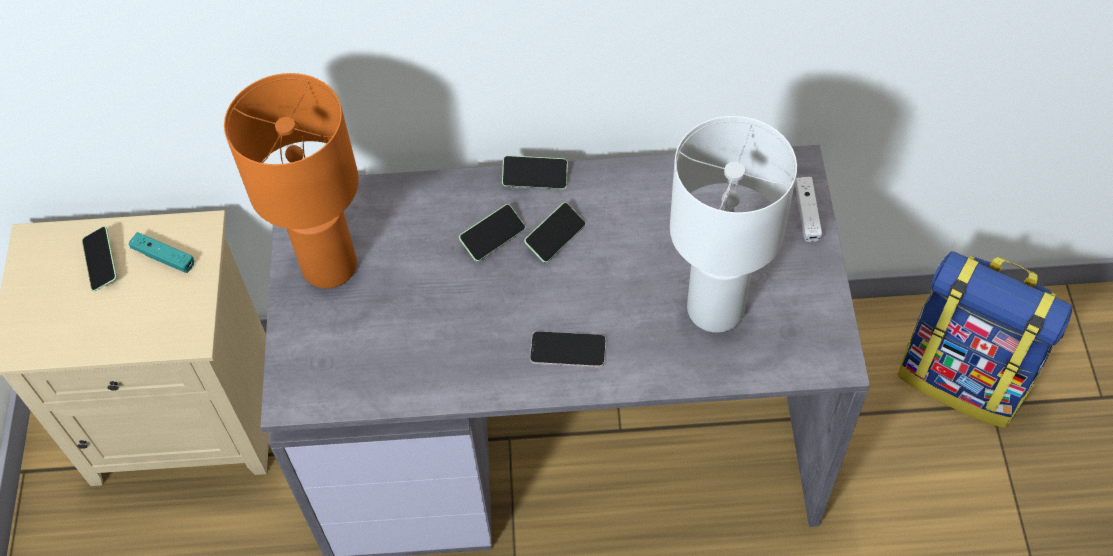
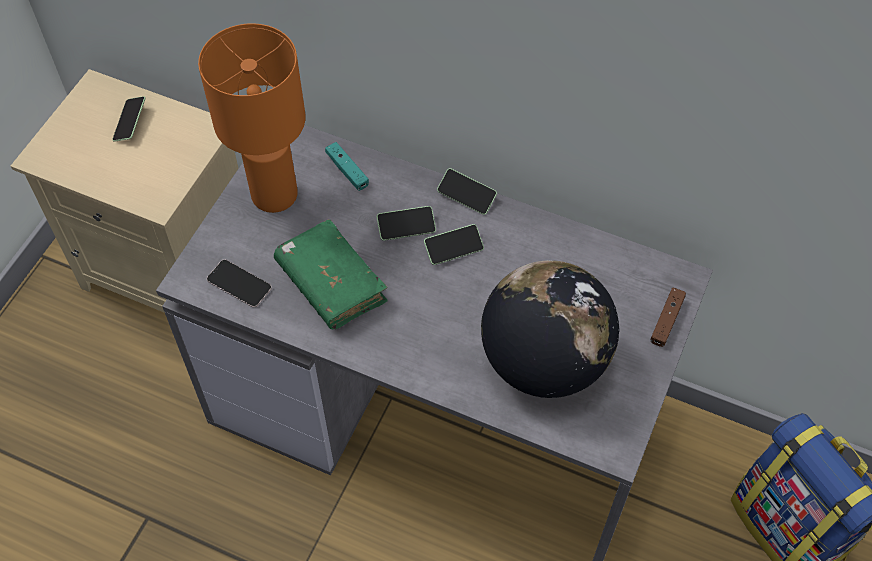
camera: 25 degrees right, 0 degrees up
turquoise game controller [128,232,194,273] -> turquoise game controller moved to [325,142,369,191]
phone [530,331,606,367] -> phone moved to [207,259,272,308]
white table lamp [670,116,797,333] -> globe [481,260,619,398]
white game controller [795,177,822,242] -> brown game controller [650,288,686,347]
none -> green book [274,219,388,329]

